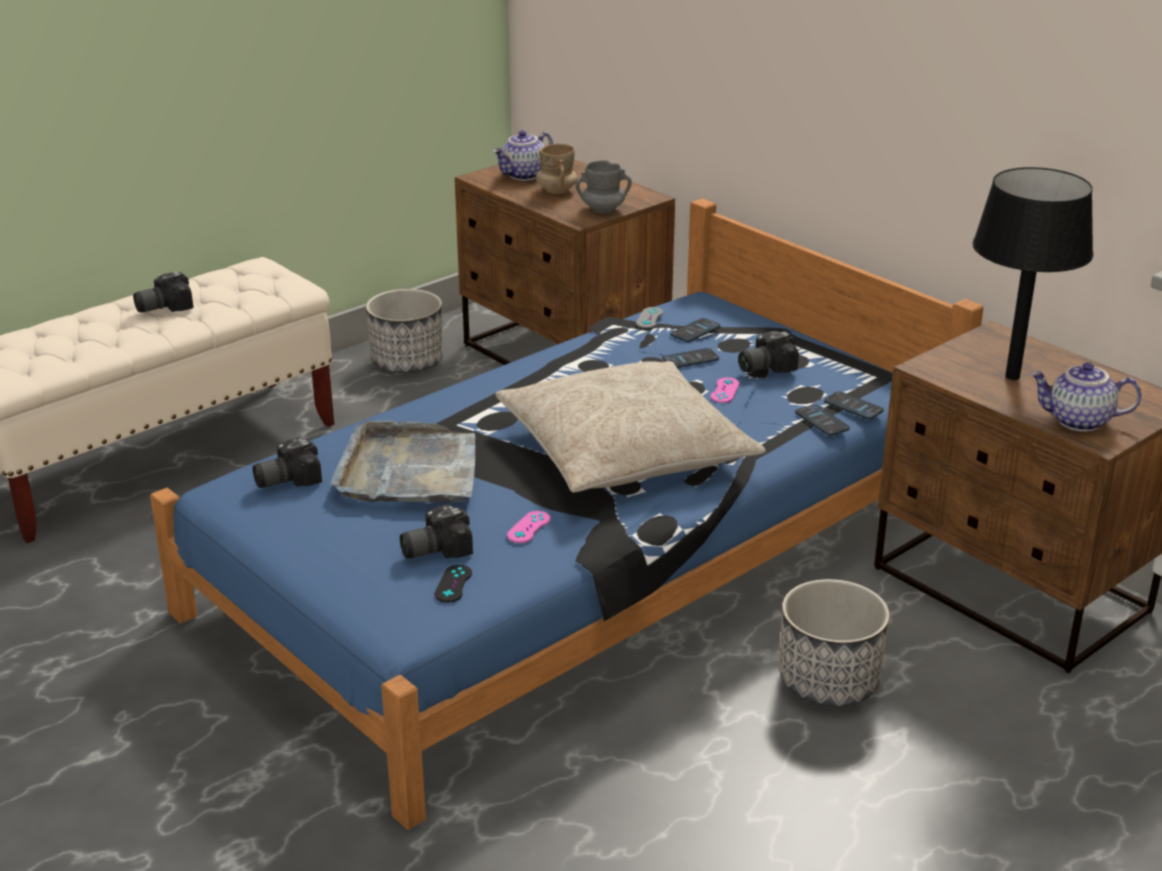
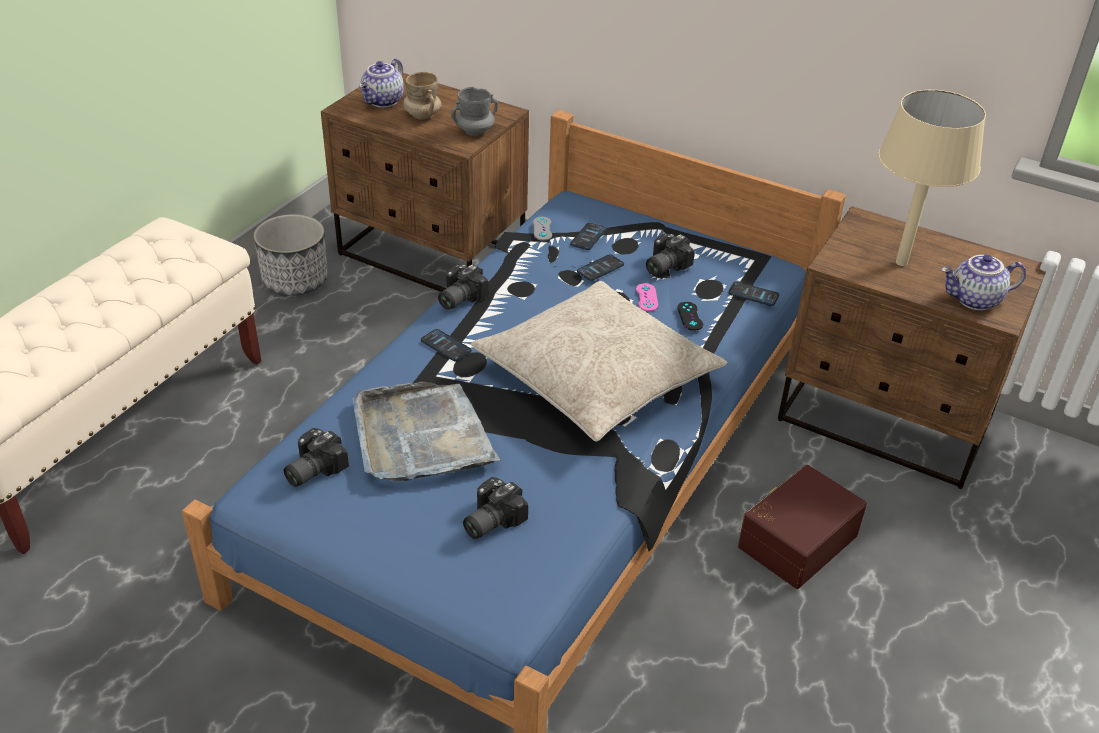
camera: 20 degrees left, 10 degrees up
camera [133,272,194,313] -> camera moved to [438,264,489,310]
black game controller [434,565,472,603] -> black game controller moved to [677,302,703,331]
pink game controller [507,511,550,543] -> none
planter [779,579,890,706] -> brown storage box [738,465,867,589]
phone [795,405,850,436] -> phone moved to [421,329,471,362]
black table lamp [972,167,1094,380] -> beige table lamp [878,90,986,266]

